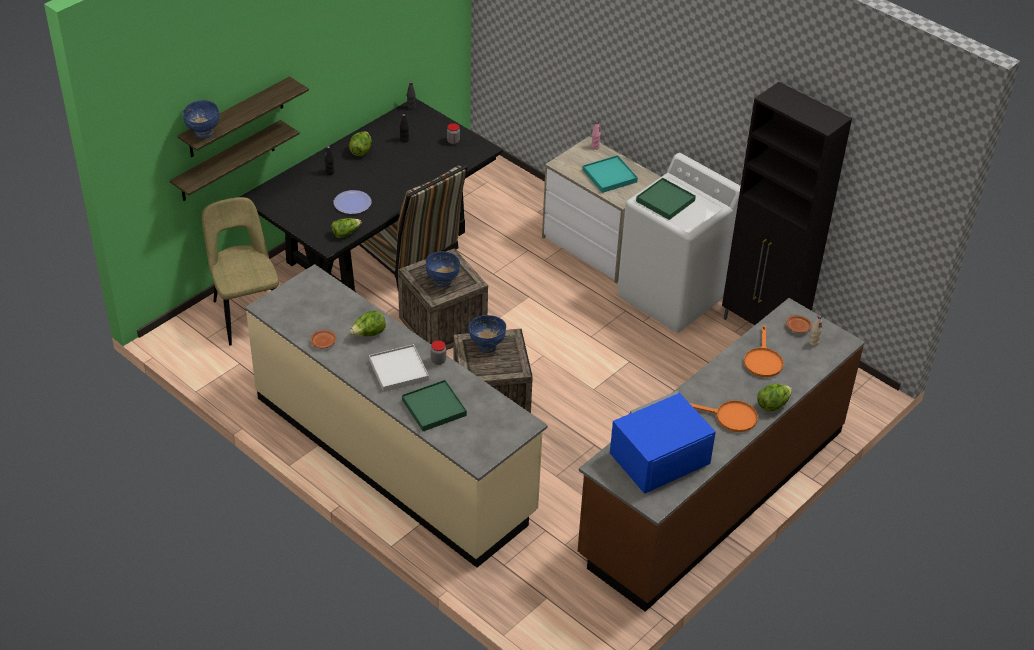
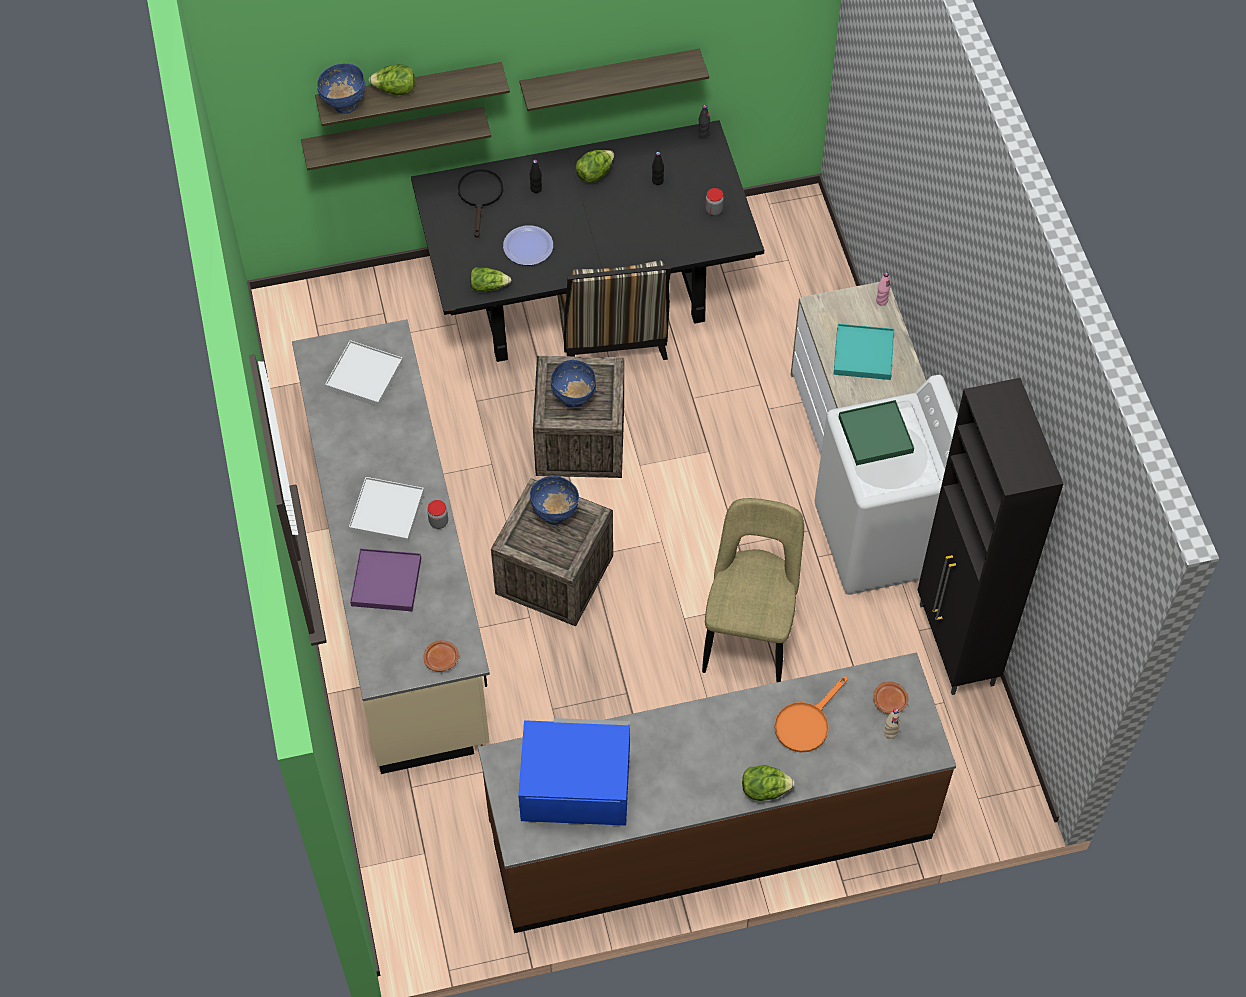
camera: 35 degrees right, 15 degrees up
beige chair [202,197,279,346] -> beige chair moved to [702,498,804,683]
brown plate [310,330,336,348] -> brown plate moved to [423,640,459,672]
lettuce [350,311,386,336] -> lettuce moved to [369,64,415,95]
green tray [402,380,467,431] -> purple tray [350,548,421,611]
orange frying pan [690,400,758,432] -> none
none -> white tray [325,340,403,407]
none -> black frying pan [458,169,503,238]
none -> shelf [519,49,709,111]

